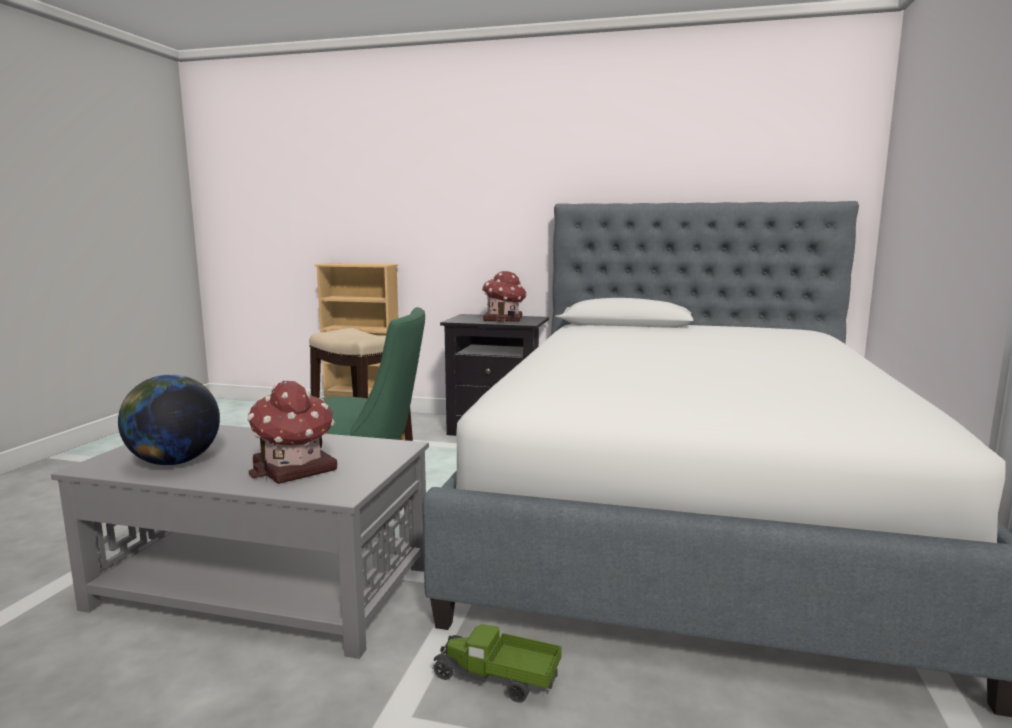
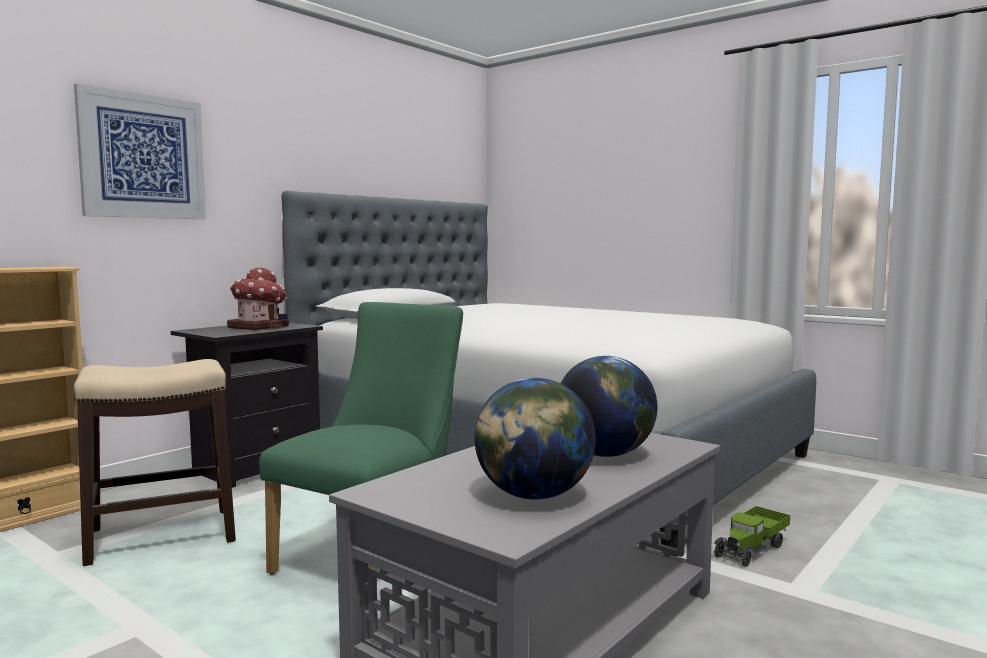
camera: 65 degrees left, 5 degrees down
toy house [247,381,337,484] -> globe [561,356,658,457]
none -> picture [74,83,206,219]

